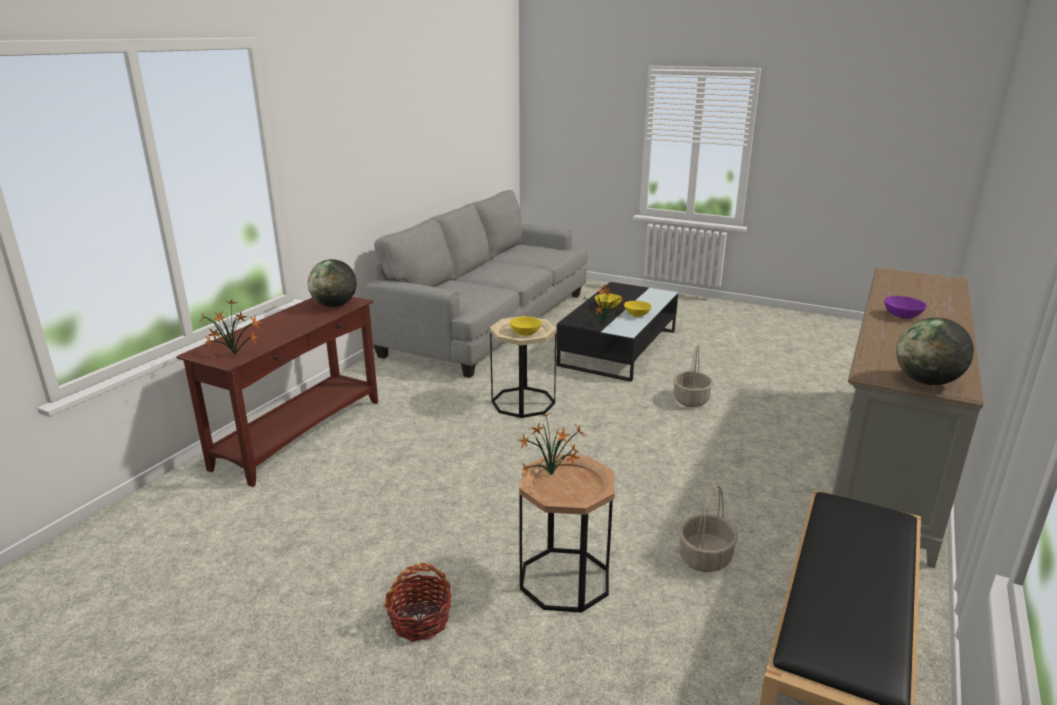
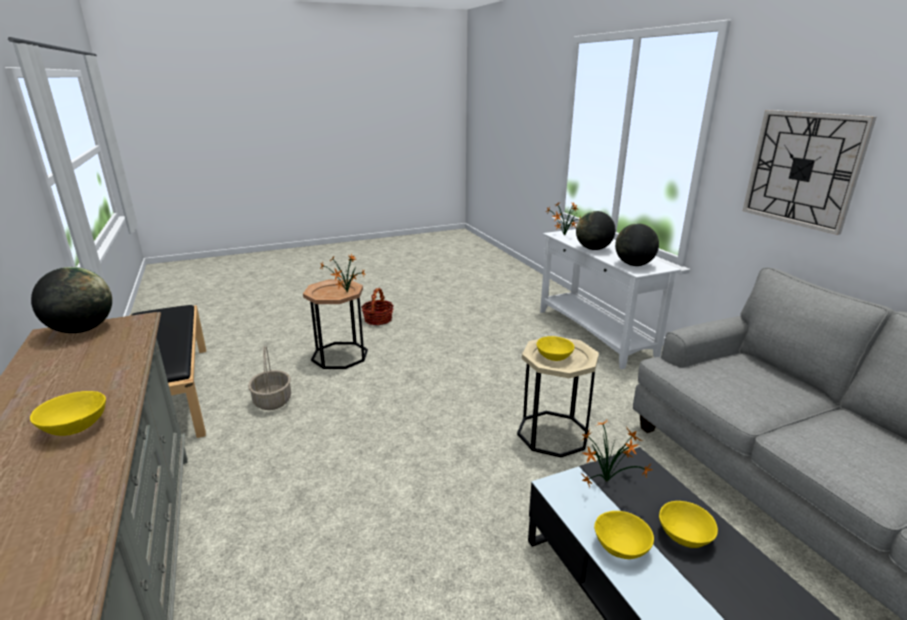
camera: 130 degrees right, 0 degrees up
brown console table [176,297,378,487] -> white console table [540,229,681,369]
basket [673,346,713,407] -> none
purple bowl [884,296,927,319] -> yellow bowl [30,391,106,436]
none -> globe [576,211,615,250]
none -> wall clock [743,110,876,235]

